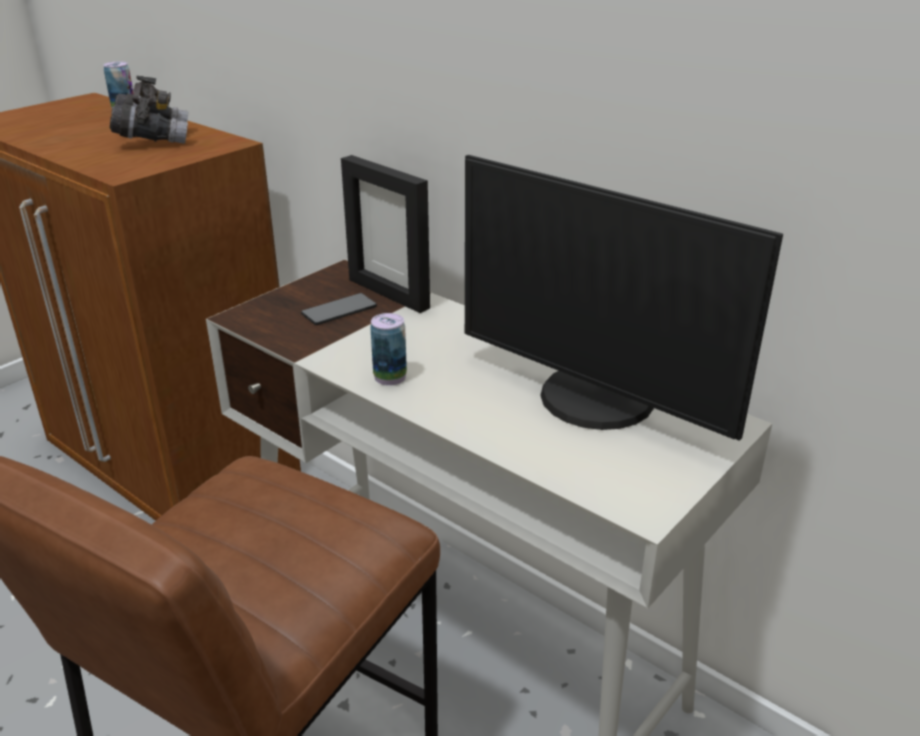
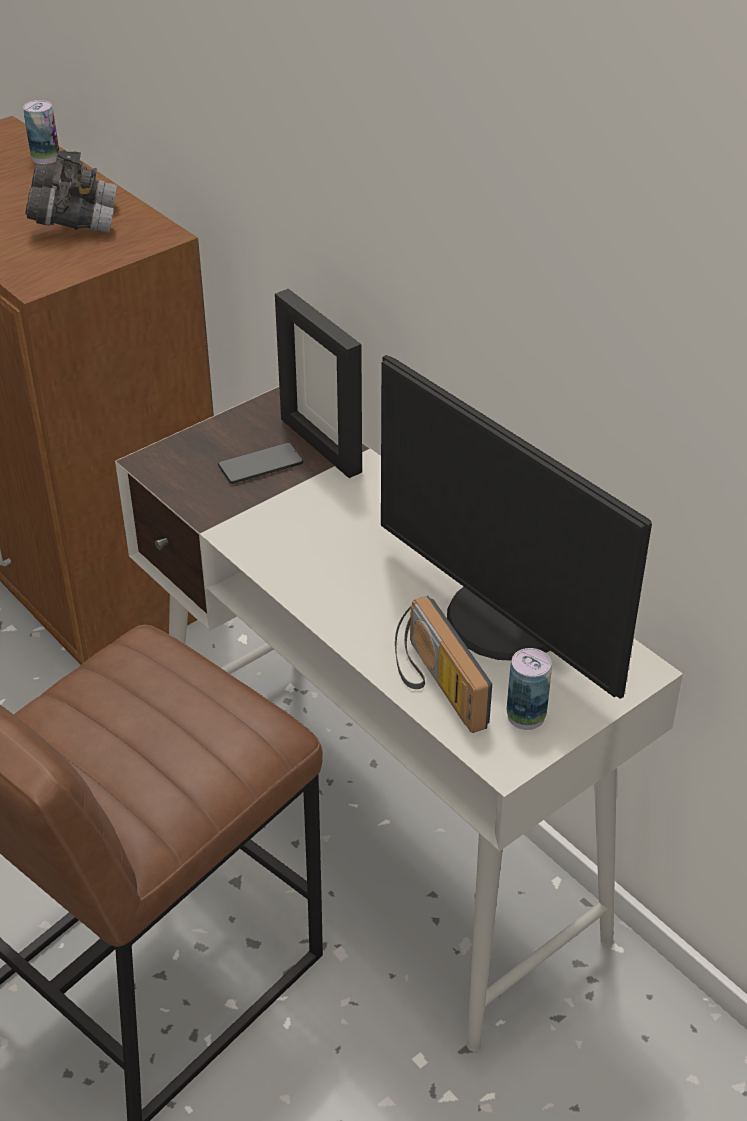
camera: 10 degrees right, 10 degrees up
can [370,313,407,386] -> can moved to [507,648,552,730]
none -> radio [395,596,492,733]

